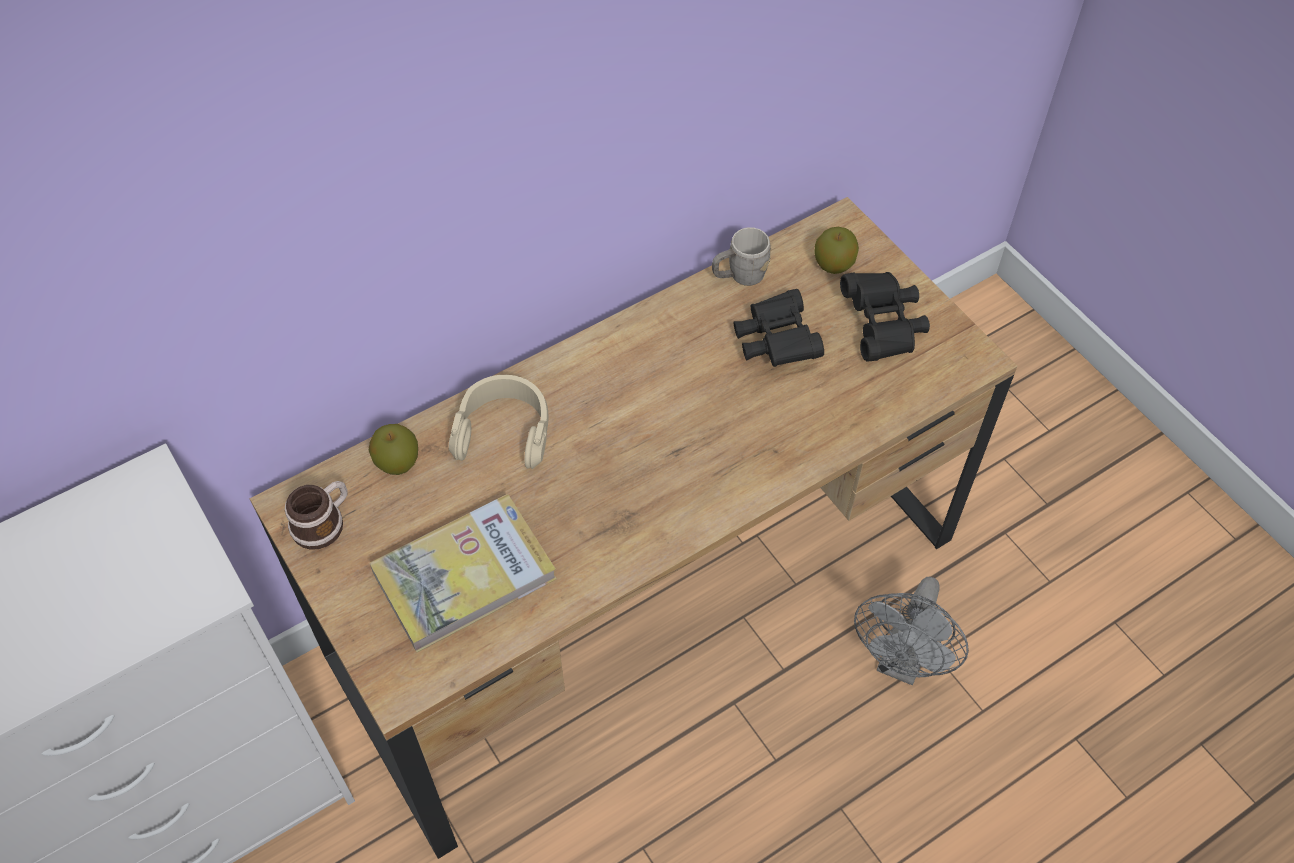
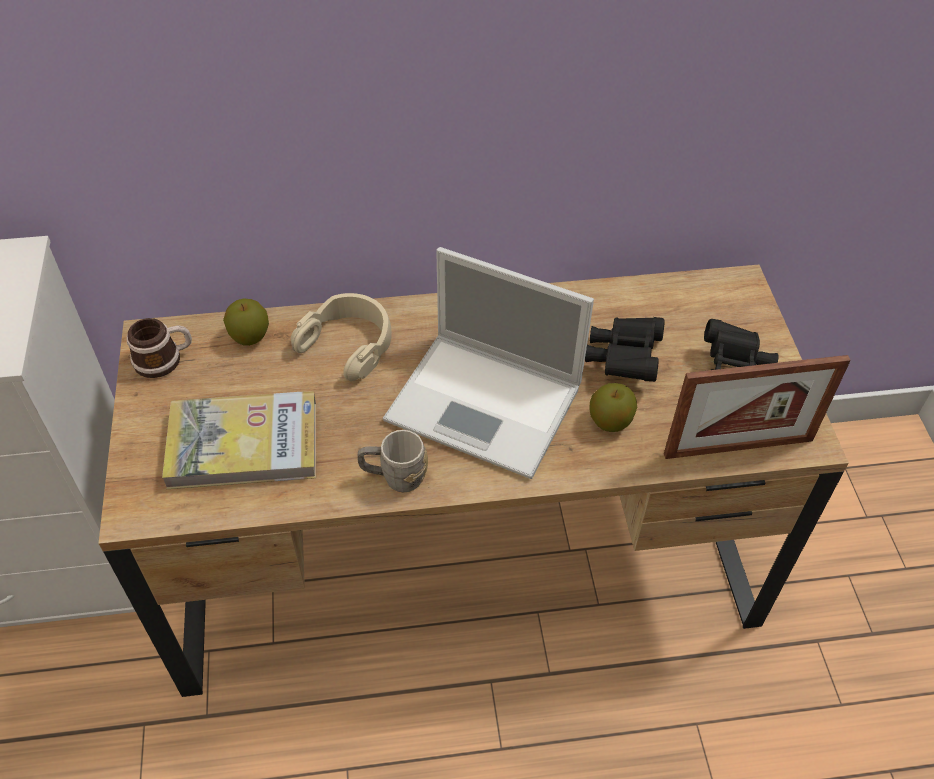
camera: 25 degrees right, 5 degrees down
grey mug [712,227,771,286] -> grey mug moved to [357,430,428,492]
apple [814,227,859,274] -> apple moved to [589,383,637,432]
grey fan [854,577,969,685] -> none
none -> laptop [383,247,594,479]
none -> picture frame [664,355,851,459]

